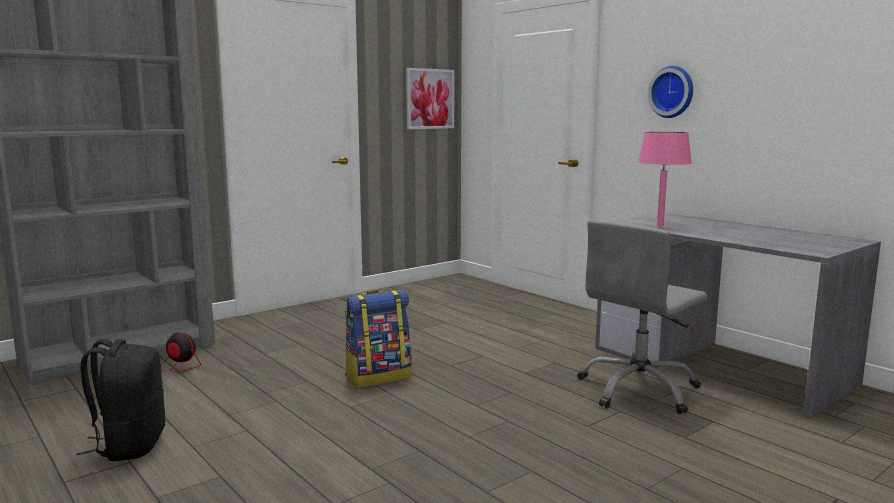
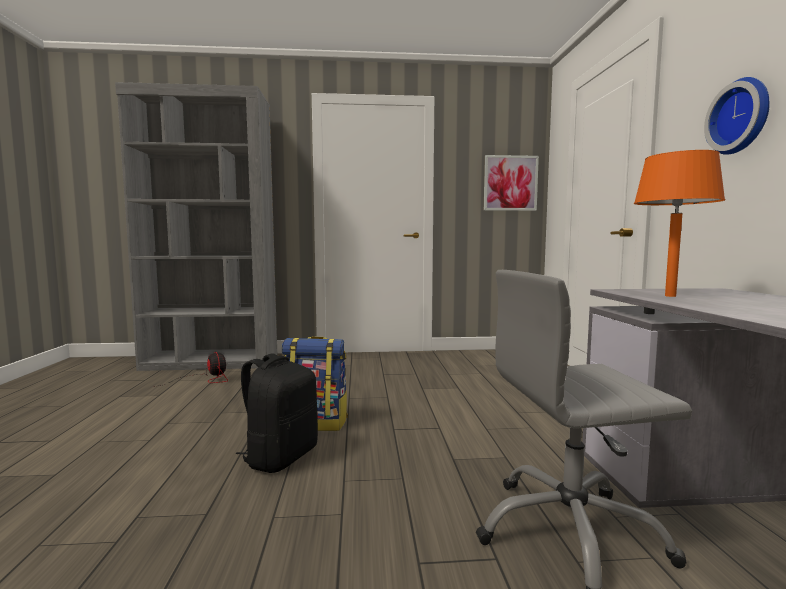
camera: 35 degrees right, 5 degrees down
black backpack [76,339,165,461] -> black backpack moved to [236,353,318,473]
pink table lamp [638,132,692,226] -> orange table lamp [634,150,725,297]

